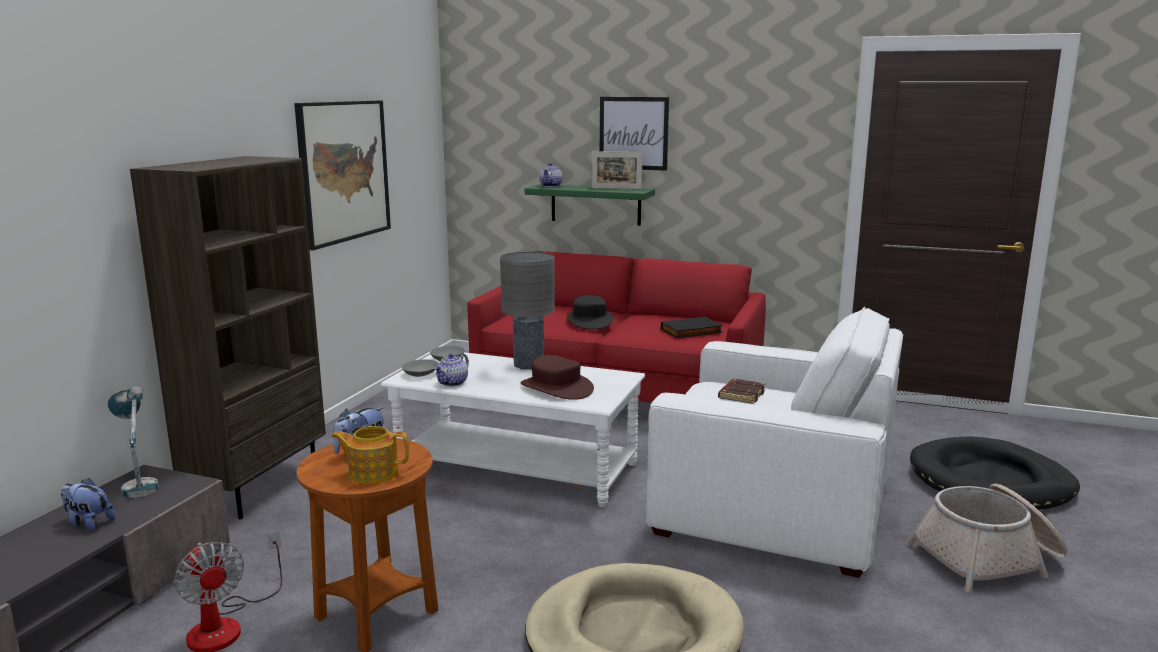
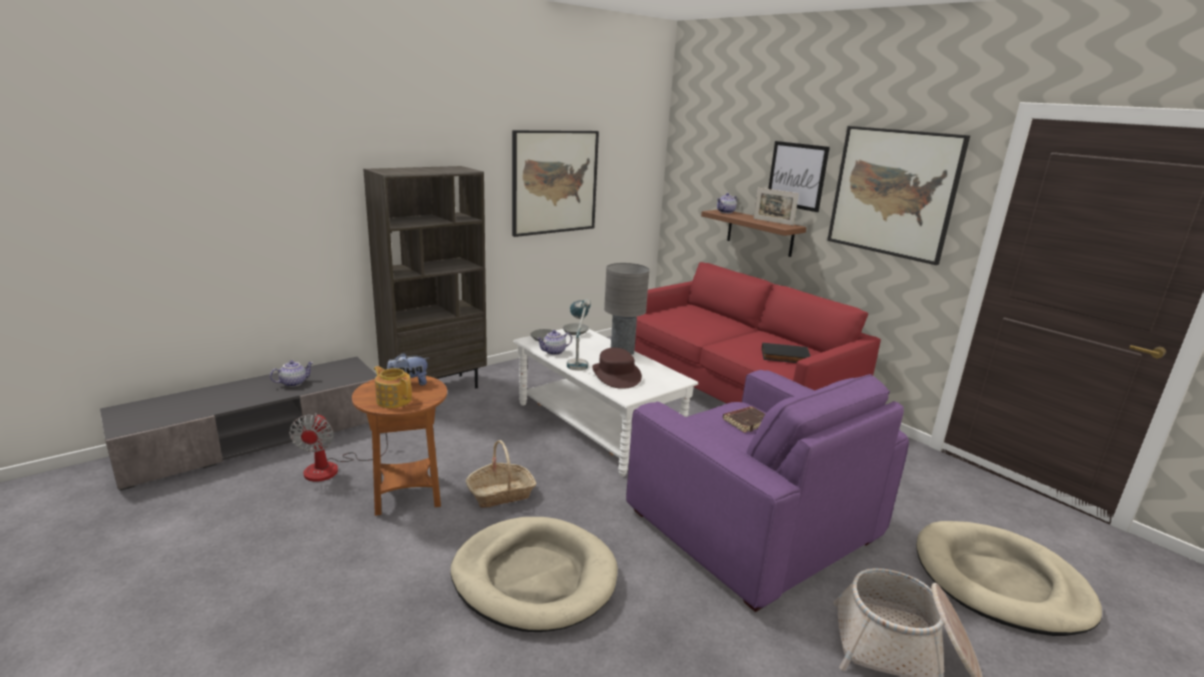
camera: 30 degrees right, 5 degrees up
plush toy [61,478,116,531] -> teapot [270,361,314,387]
table lamp [108,386,159,498] -> table lamp moved to [567,299,591,371]
green shelf [525,184,655,226] -> brown shelf [701,210,807,257]
black hat [567,295,613,329] -> none
white armchair [646,307,903,578] -> purple armchair [626,370,909,612]
black dog bed [910,436,1080,510] -> beige dog bed [916,521,1102,636]
none -> basket [466,440,537,508]
none -> picture [827,126,970,265]

